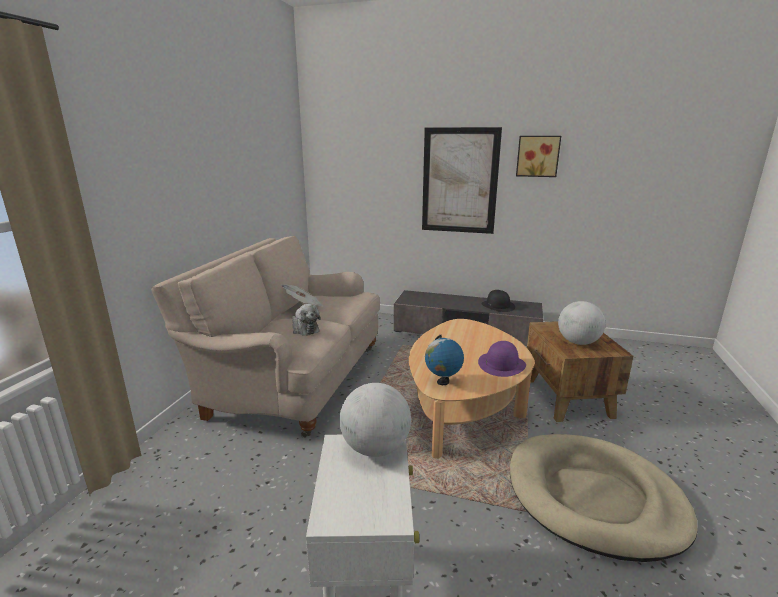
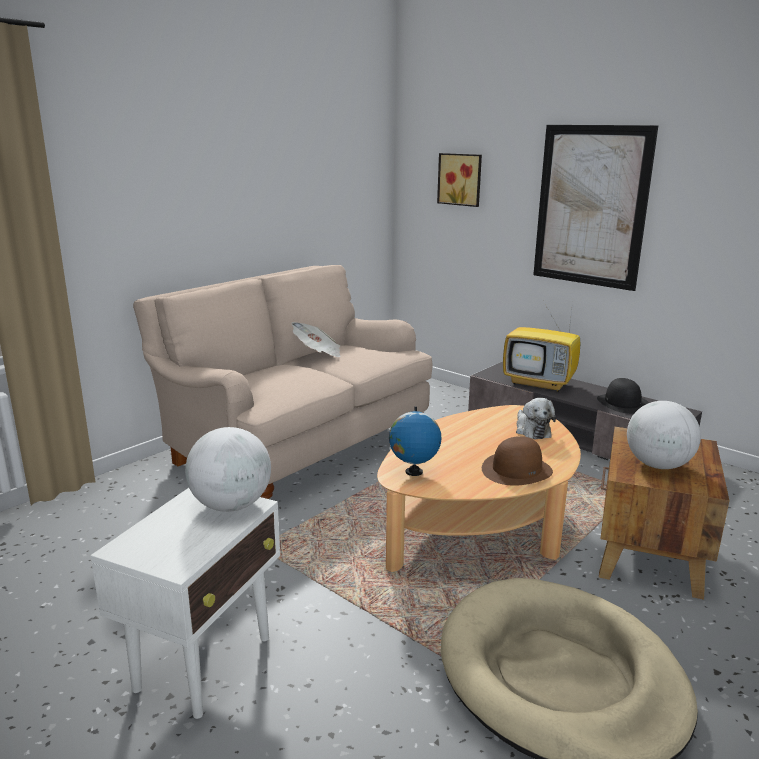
camera: 25 degrees right, 0 degrees up
plush toy [292,304,321,336] -> plush toy moved to [516,398,556,440]
purple hat [478,341,526,377] -> brown hat [482,436,553,486]
picture [516,136,561,177] -> picture moved to [437,153,482,207]
none -> television [503,299,581,392]

